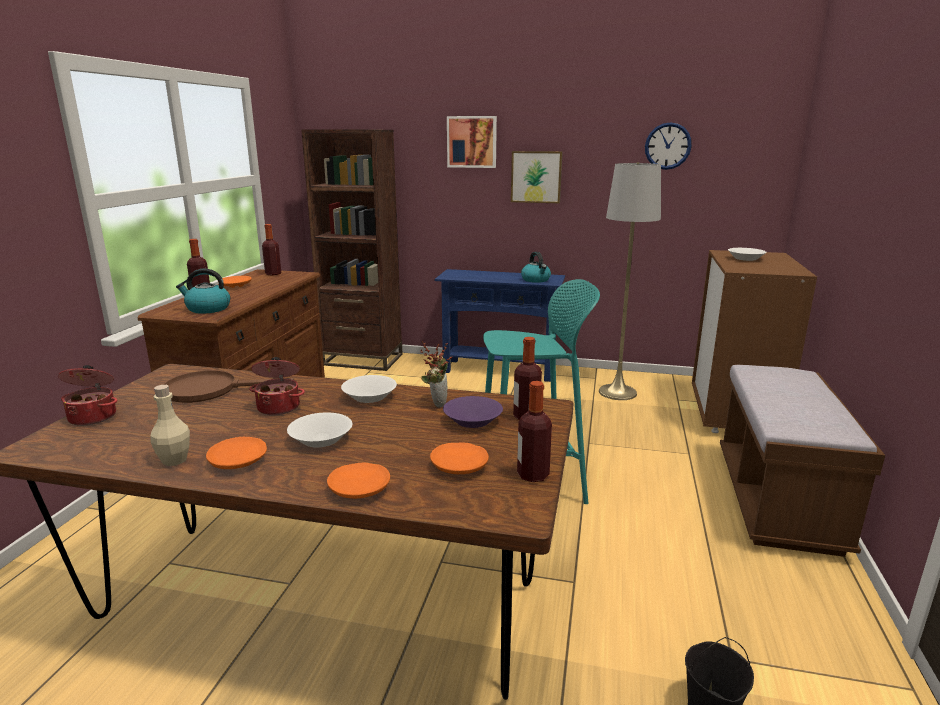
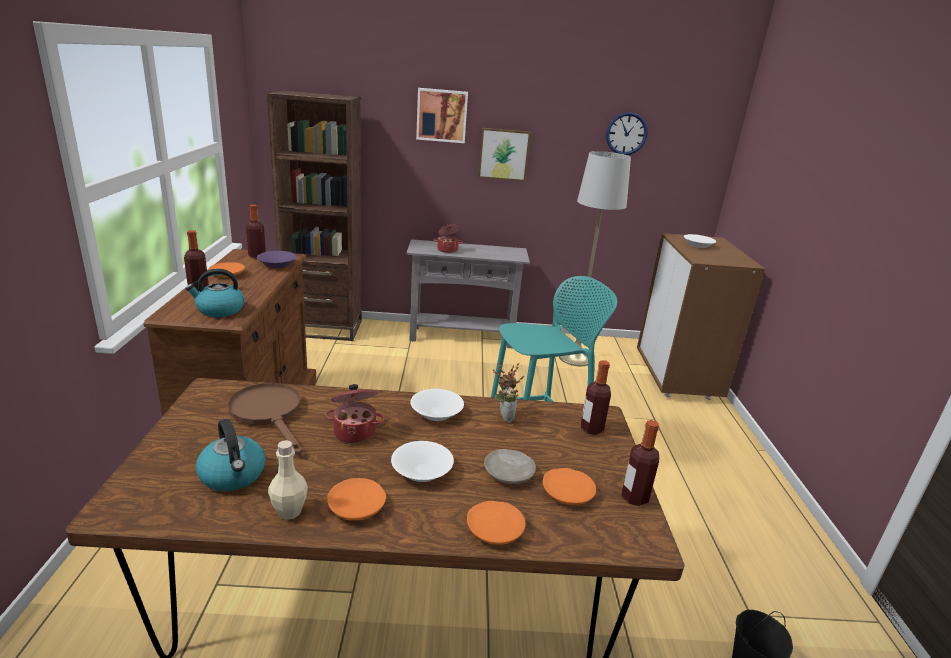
camera: 15 degrees left, 5 degrees up
cooking pot [58,365,118,426] -> cooking pot moved to [434,224,463,253]
brown frying pan [163,370,294,403] -> brown frying pan turned 75 degrees clockwise [227,383,303,455]
blue console table [435,269,565,382] -> grey console table [406,239,530,348]
purple bowl [443,396,503,428] -> purple bowl moved to [257,251,297,268]
kettle [521,252,551,283] -> kettle moved to [196,419,266,491]
brown bench [720,365,885,557] -> none
none -> beige plate [484,449,536,484]

